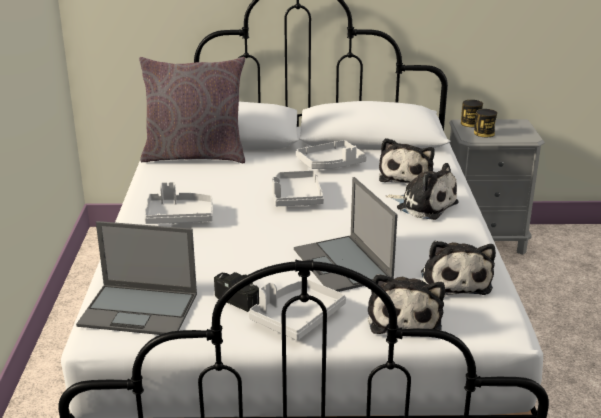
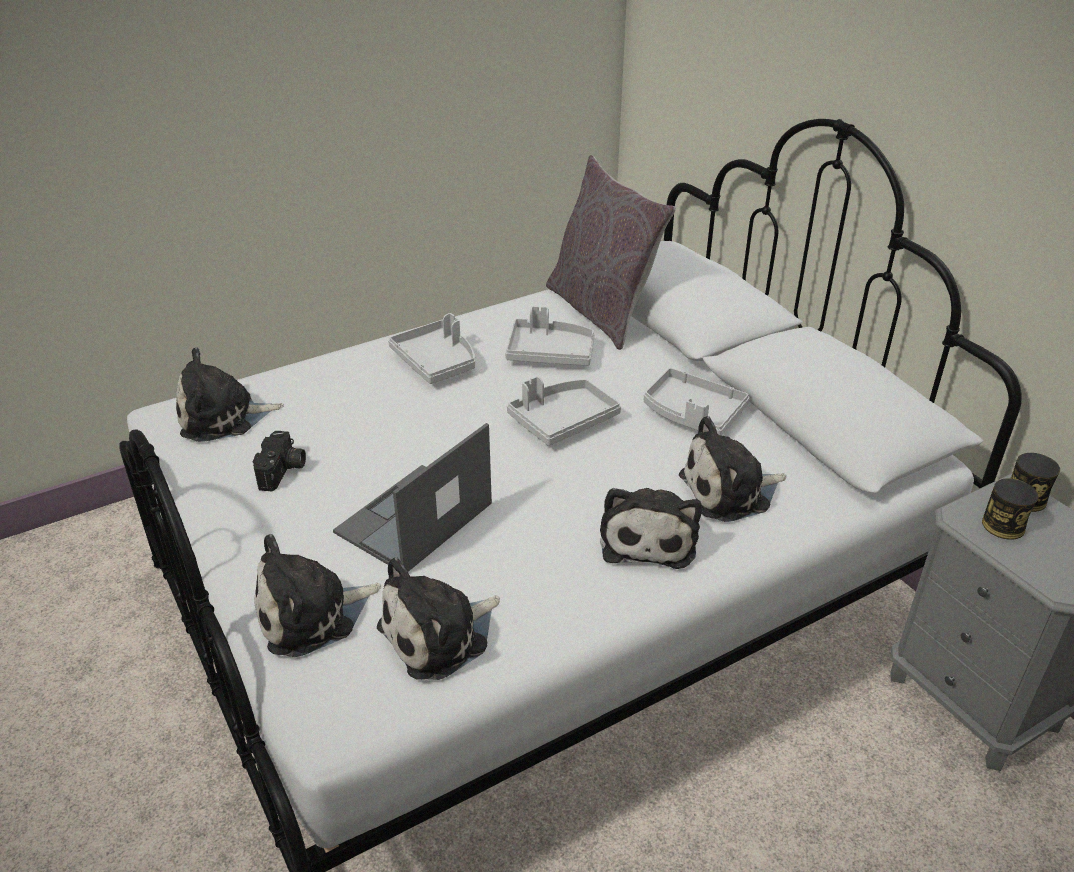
camera: 60 degrees right, 10 degrees up
laptop [76,221,197,335] -> plush toy [176,347,284,442]
grey tray [248,279,346,340] -> grey tray moved to [505,306,595,366]

